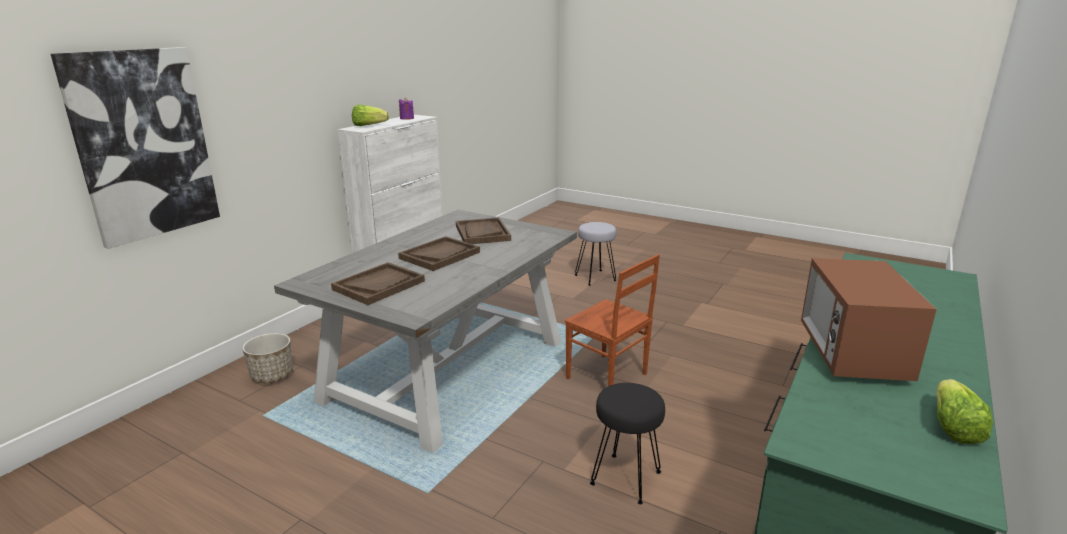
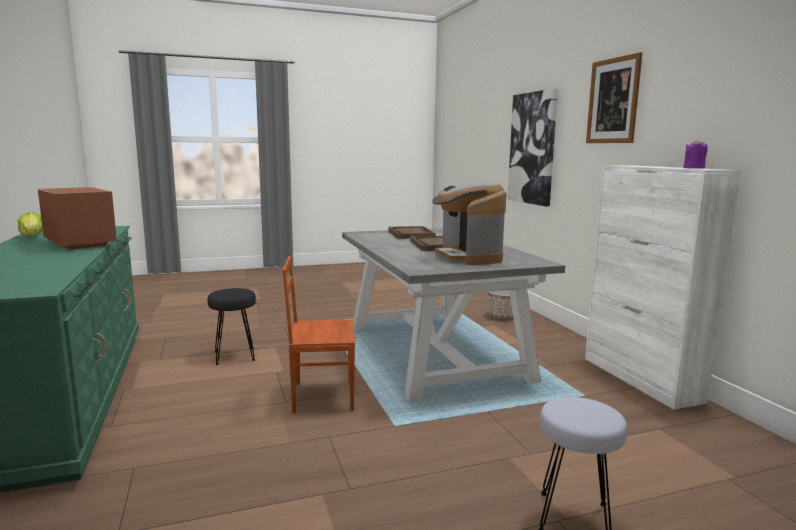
camera: 130 degrees right, 10 degrees down
lettuce [352,105,389,126] -> none
brown tray [456,218,511,244] -> coffee machine [432,183,507,265]
none -> picture [586,52,642,143]

